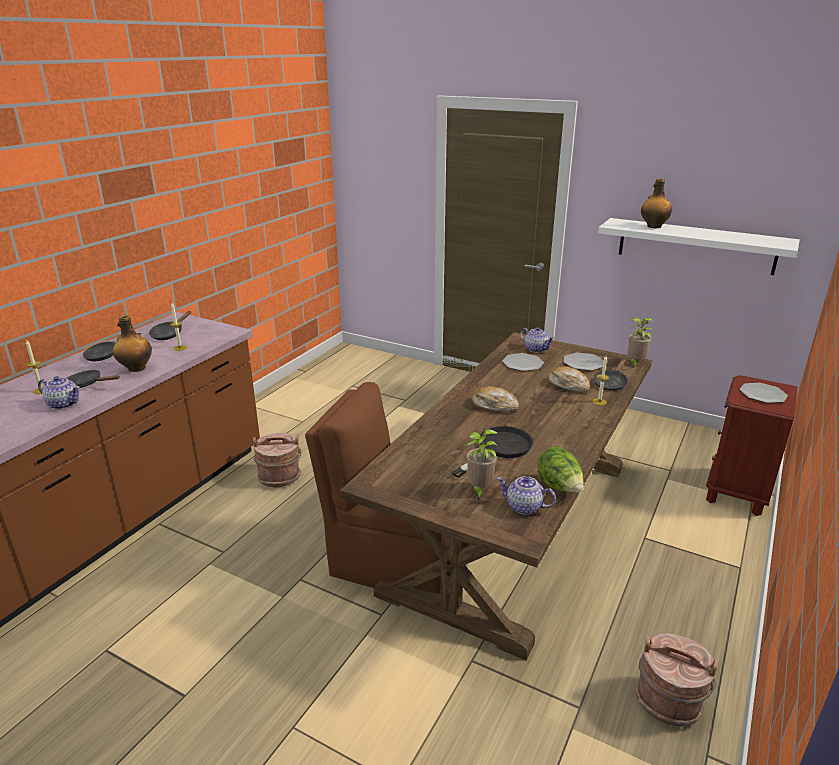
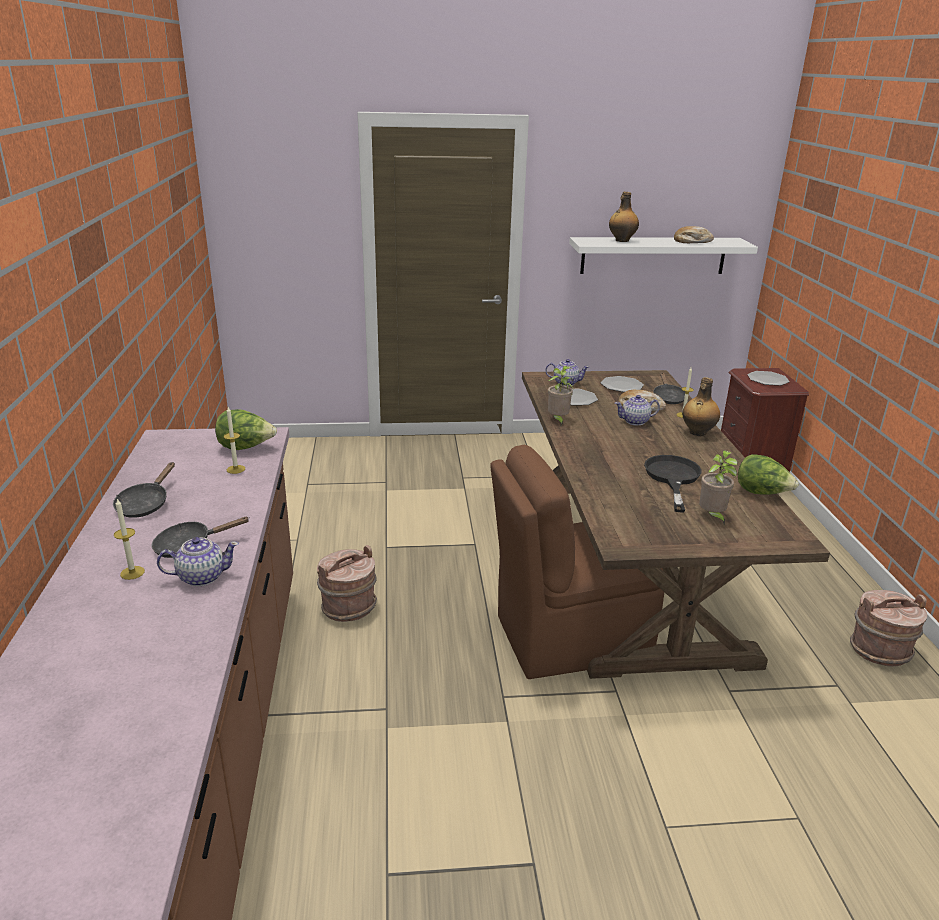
camera: 35 degrees left, 0 degrees up
bottle [113,315,152,372] -> bottle moved to [682,377,720,436]
black frying pan [149,311,191,340] -> none
bread [472,386,519,412] -> bread moved to [674,226,714,243]
teapot [497,476,556,515] -> teapot moved to [615,395,660,426]
potted plant [628,317,654,367] -> potted plant moved to [548,366,573,425]
none -> lettuce [215,409,277,450]

